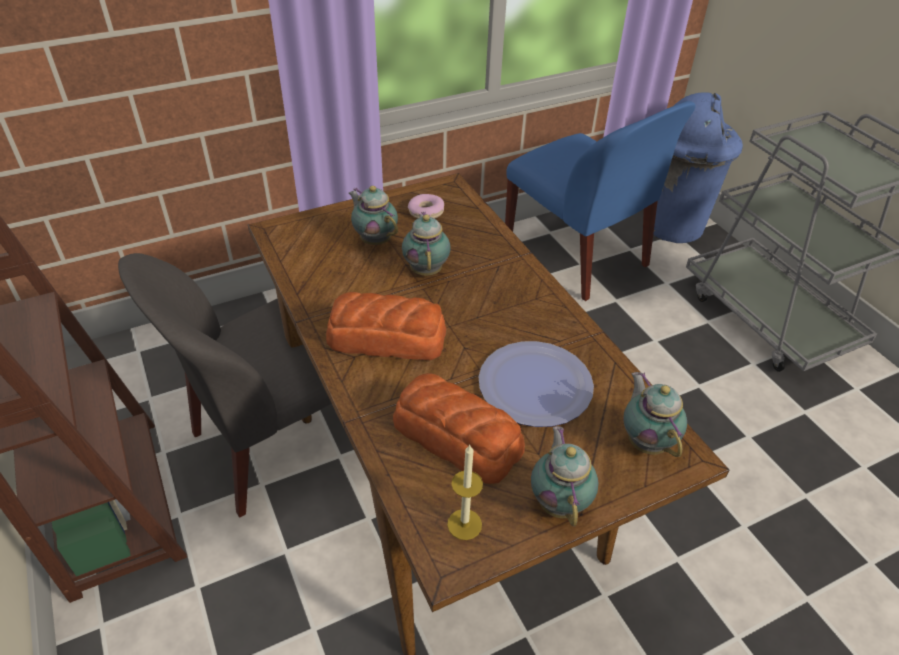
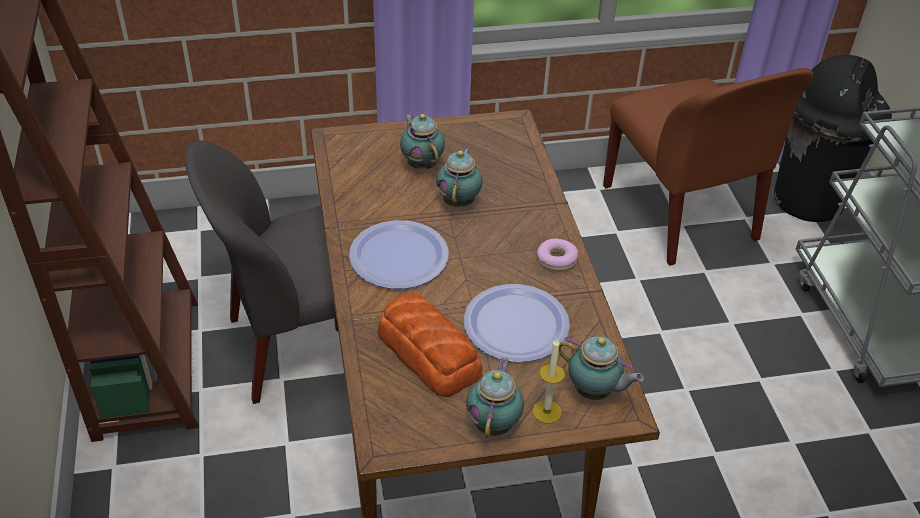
camera: 15 degrees right, 0 degrees up
bread [326,292,446,360] -> plate [349,220,449,289]
donut [408,194,444,219] -> donut moved to [537,239,578,271]
candle [447,445,483,540] -> candle moved to [532,339,565,423]
blue chair [505,101,696,301] -> brown chair [603,68,813,265]
teapot [623,372,687,457] -> teapot turned 120 degrees clockwise [558,336,644,400]
blue trash can [653,92,743,243] -> black trash can [774,55,892,222]

